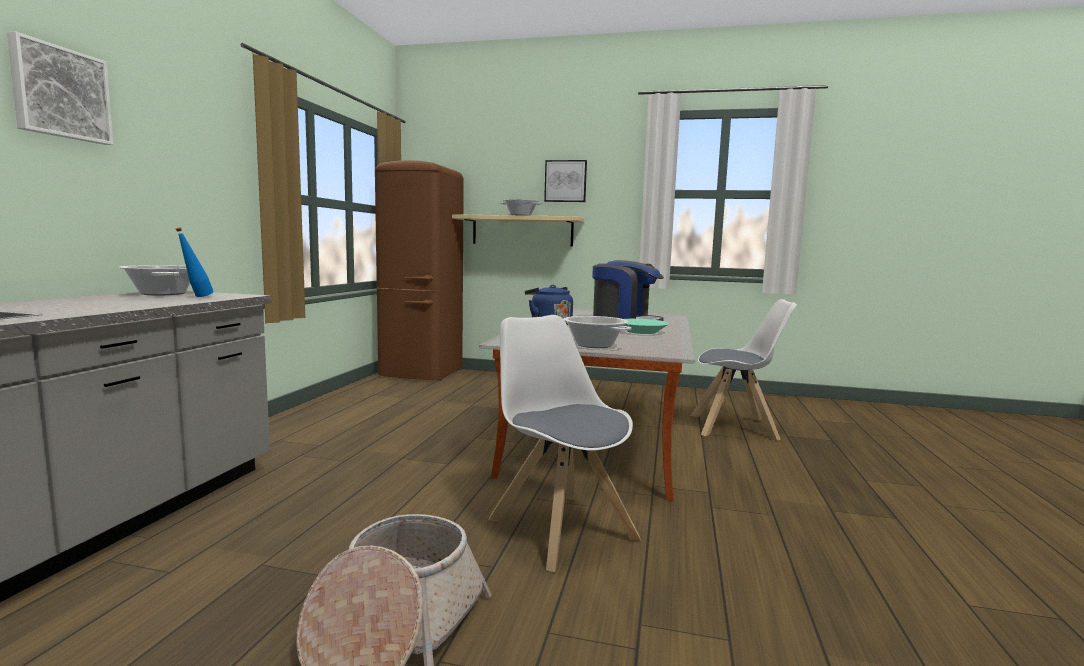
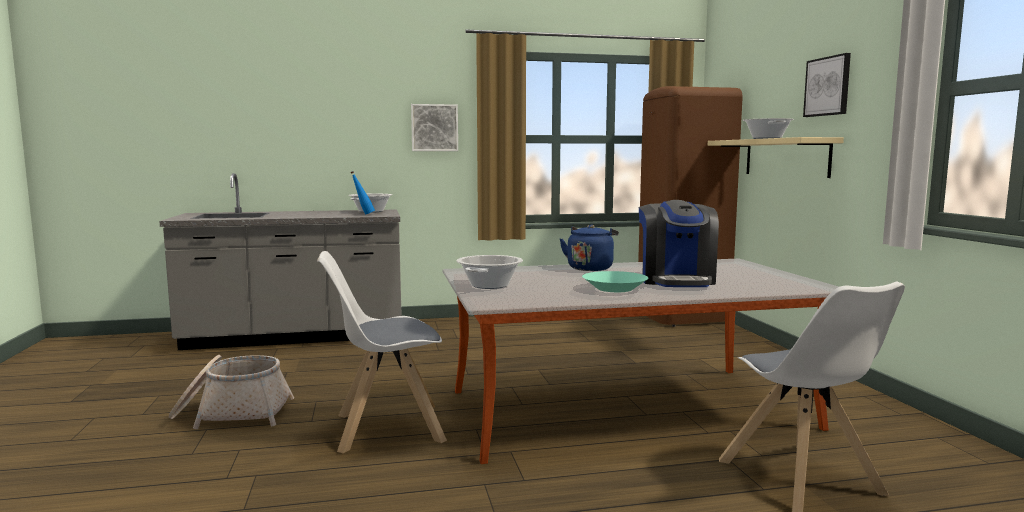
camera: 65 degrees right, 0 degrees up
picture [7,31,113,145] -> picture moved to [411,104,458,151]
chair [489,315,641,572] -> chair turned 135 degrees counterclockwise [317,251,447,453]

